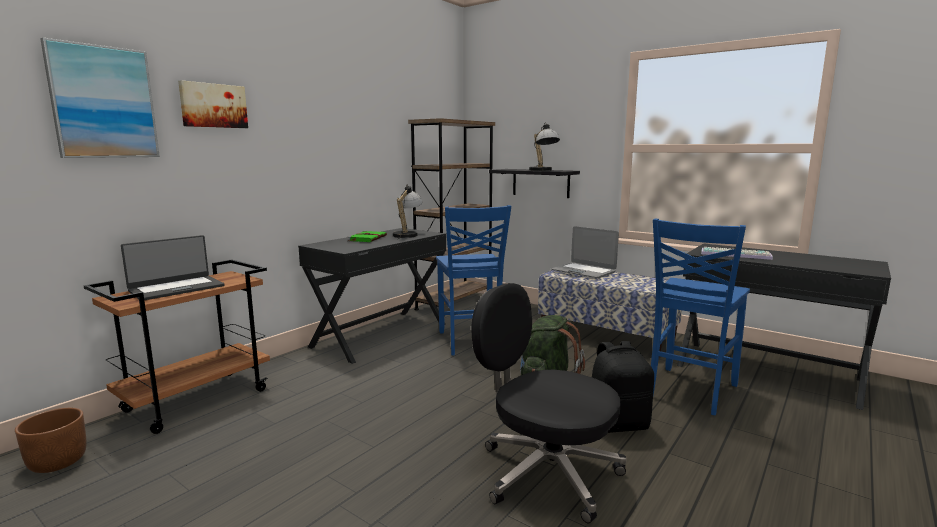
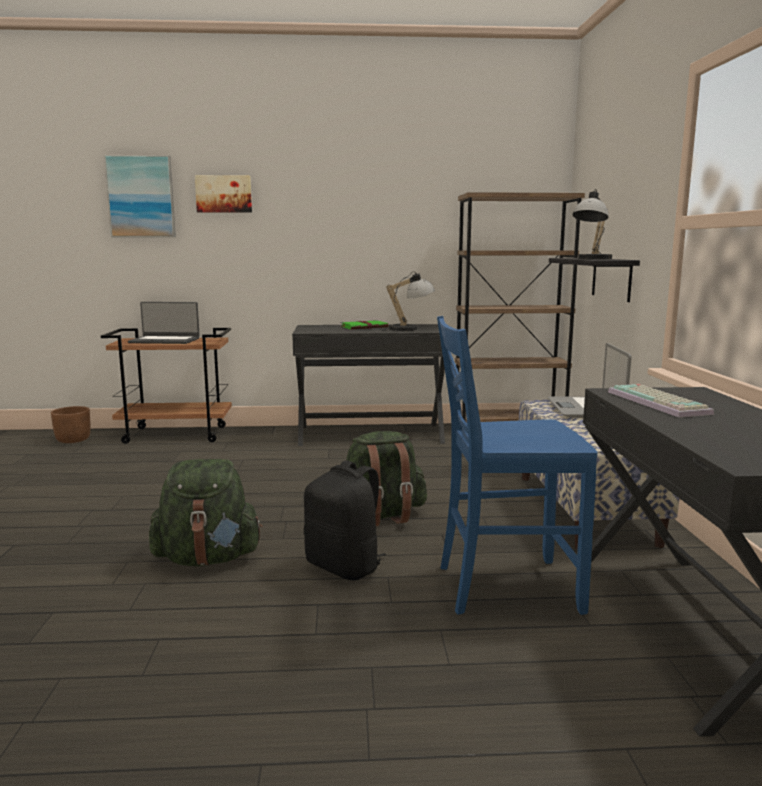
camera: 50 degrees right, 0 degrees up
blue chair [436,205,511,356] -> none
black office chair [471,283,627,523] -> green backpack [149,459,263,566]

